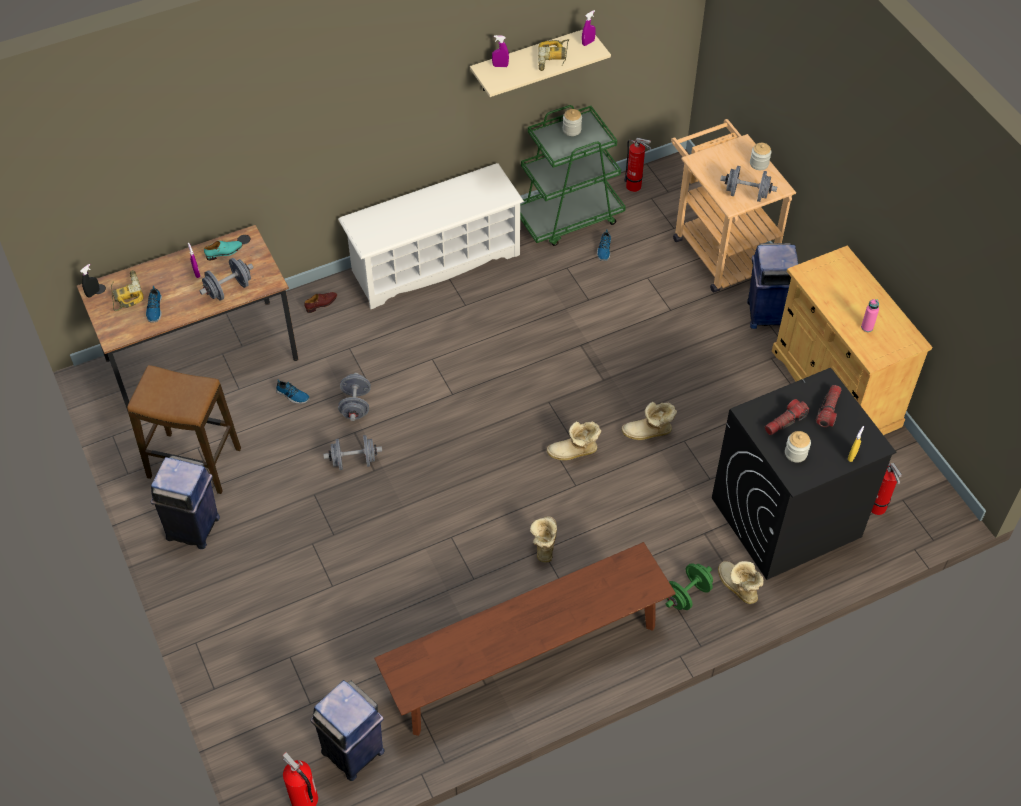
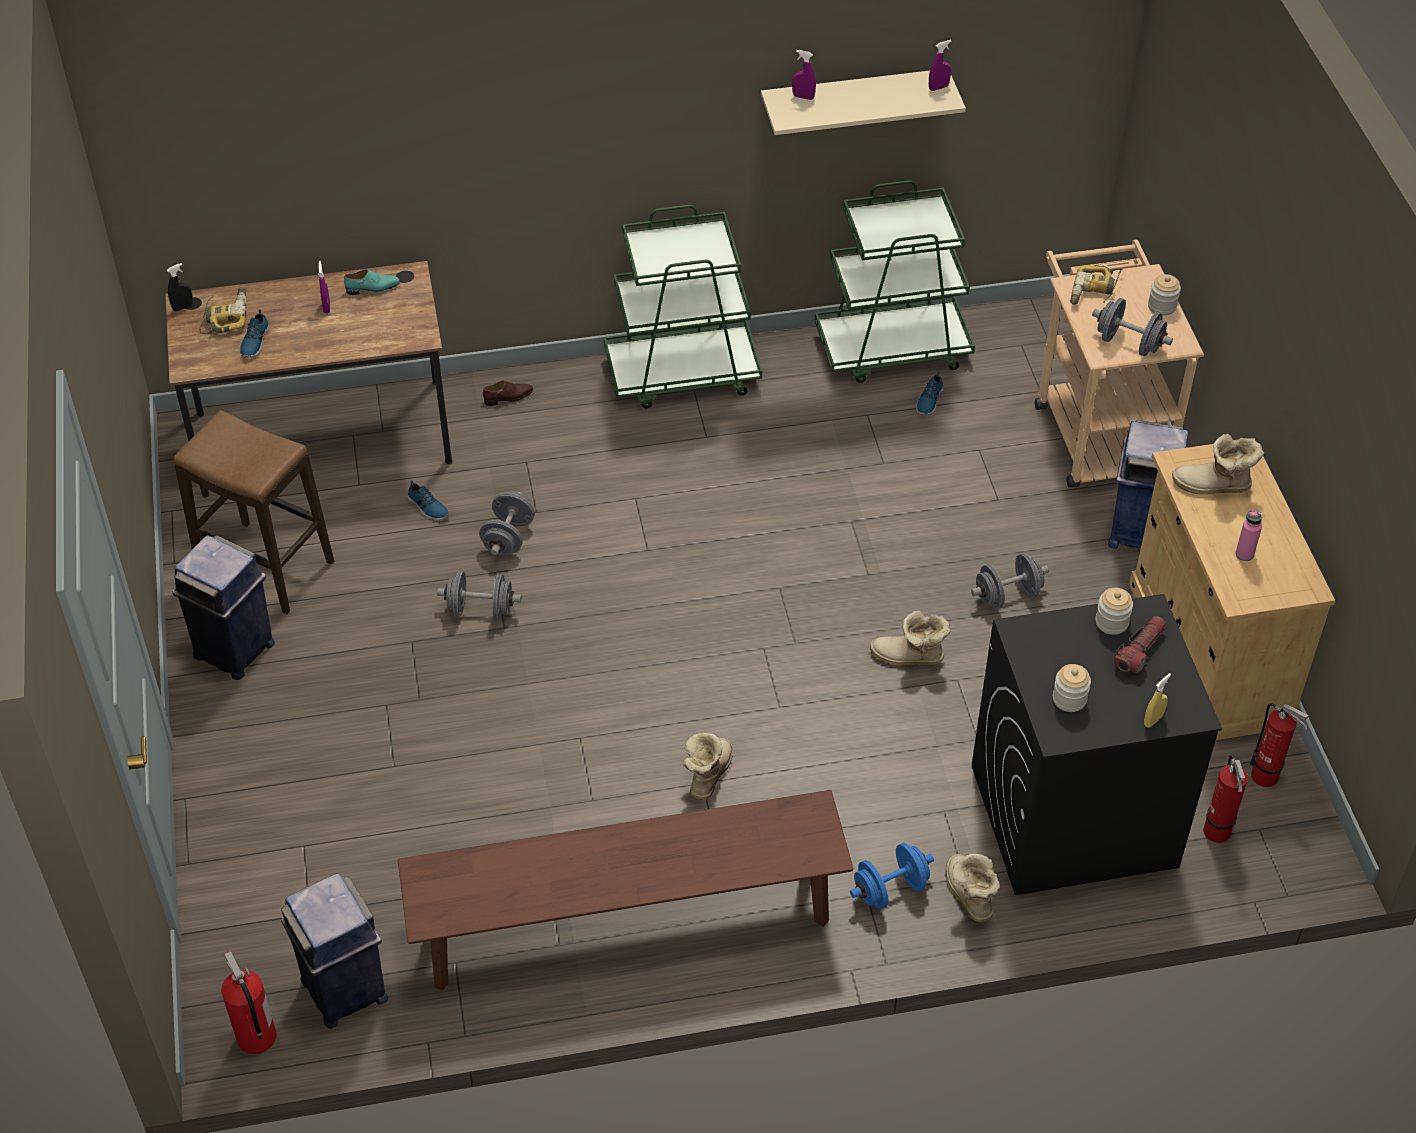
camera: 15 degrees right, 5 degrees down
grey dumbbell [199,258,253,301] -> grey dumbbell moved to [971,553,1049,609]
white shoe rack [338,163,524,309] -> green cart [604,205,762,408]
power drill [538,39,569,71] -> power drill moved to [1070,265,1123,305]
boot [547,421,601,461] -> boot moved to [1172,434,1264,494]
jar [563,109,582,136] -> jar moved to [1095,588,1133,635]
fire extinguisher [624,138,651,192] -> fire extinguisher moved to [1250,703,1308,787]
green dumbbell [666,563,713,610] -> blue dumbbell [850,843,934,909]
flashlight [765,399,809,435] -> none

